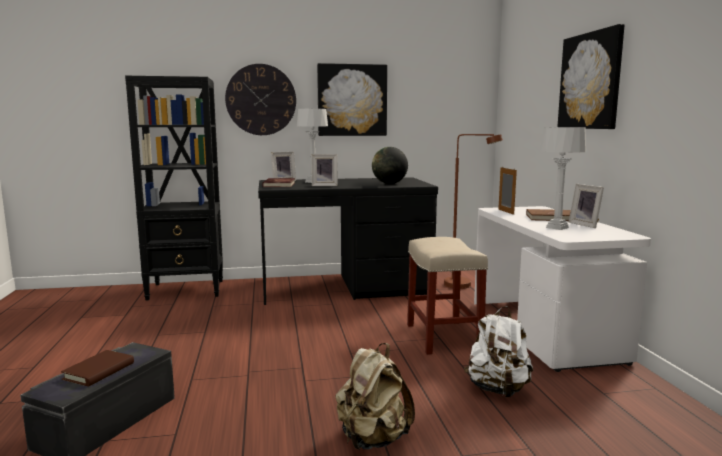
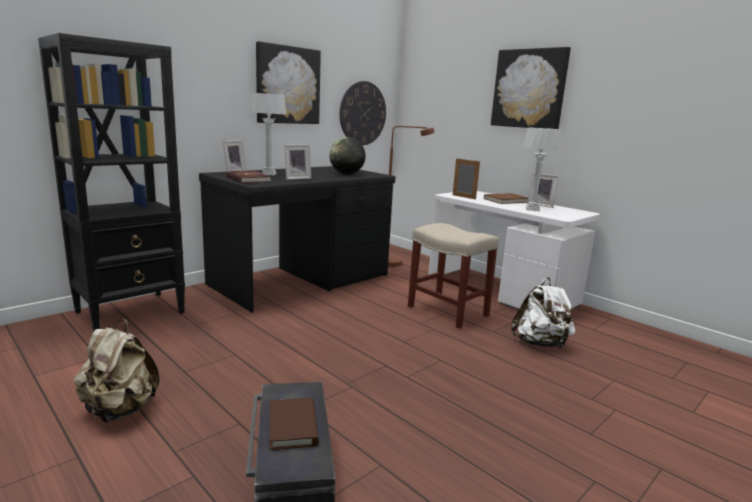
camera: 35 degrees left, 5 degrees up
wall clock [225,64,296,135] -> wall clock moved to [339,81,386,145]
beige backpack [335,343,415,450] -> beige backpack moved to [74,319,160,422]

